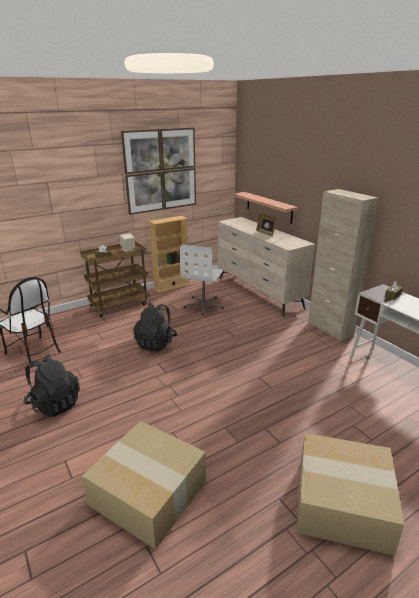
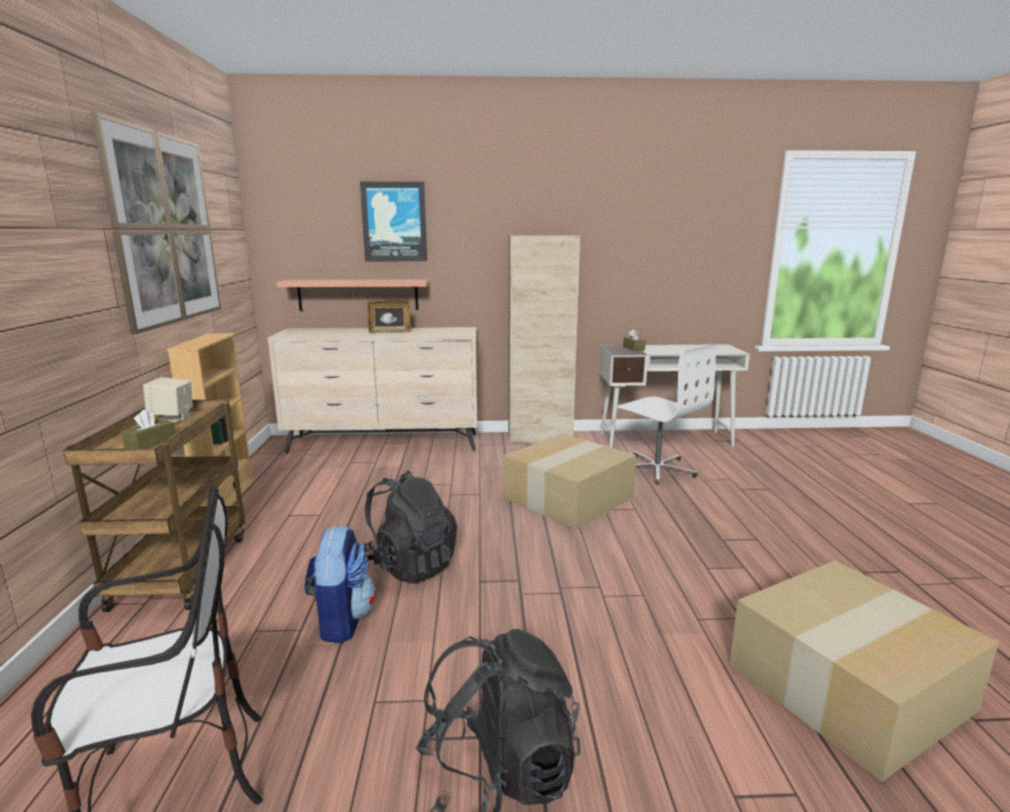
camera: 60 degrees left, 10 degrees down
white office chair [180,245,224,315] -> white office chair moved to [616,344,716,484]
cardboard box [296,433,404,556] -> cardboard box moved to [503,434,636,530]
none -> backpack [305,525,376,643]
none -> picture [360,182,427,261]

